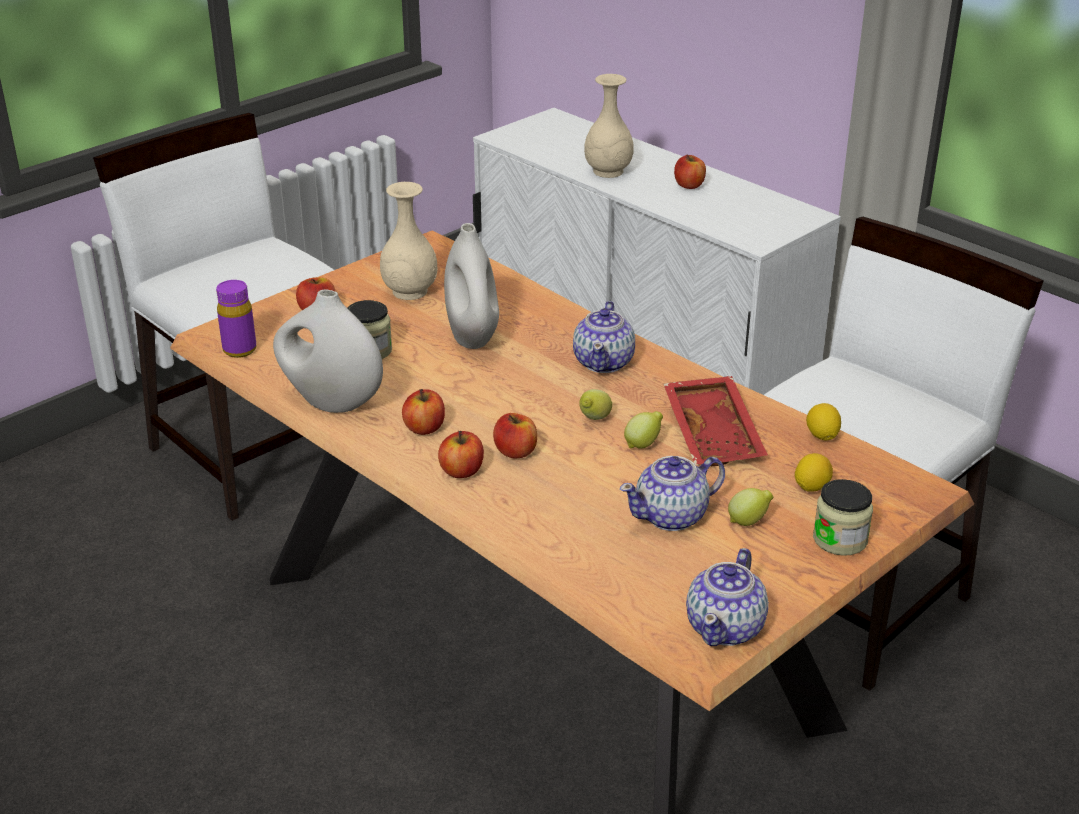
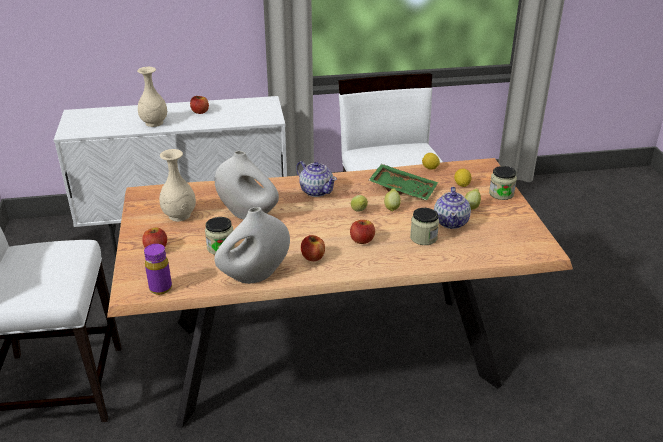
camera: 55 degrees left, 0 degrees up
apple [438,431,484,478] -> none
red tray [664,376,768,466] -> green tray [369,164,438,201]
teapot [686,548,769,646] -> none
none -> jar [410,208,439,245]

